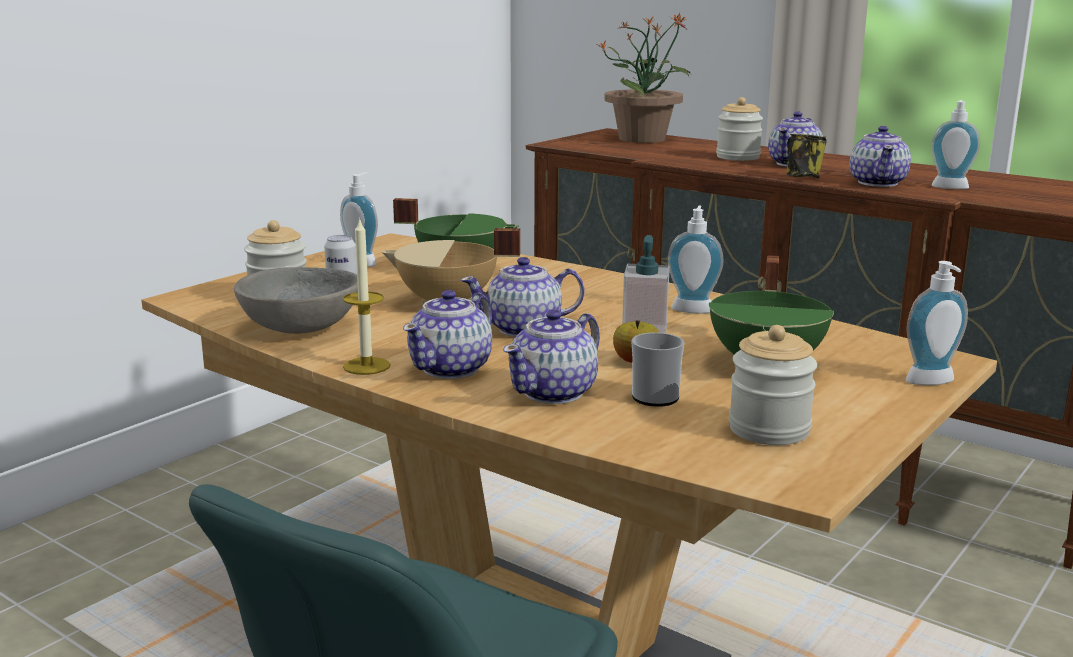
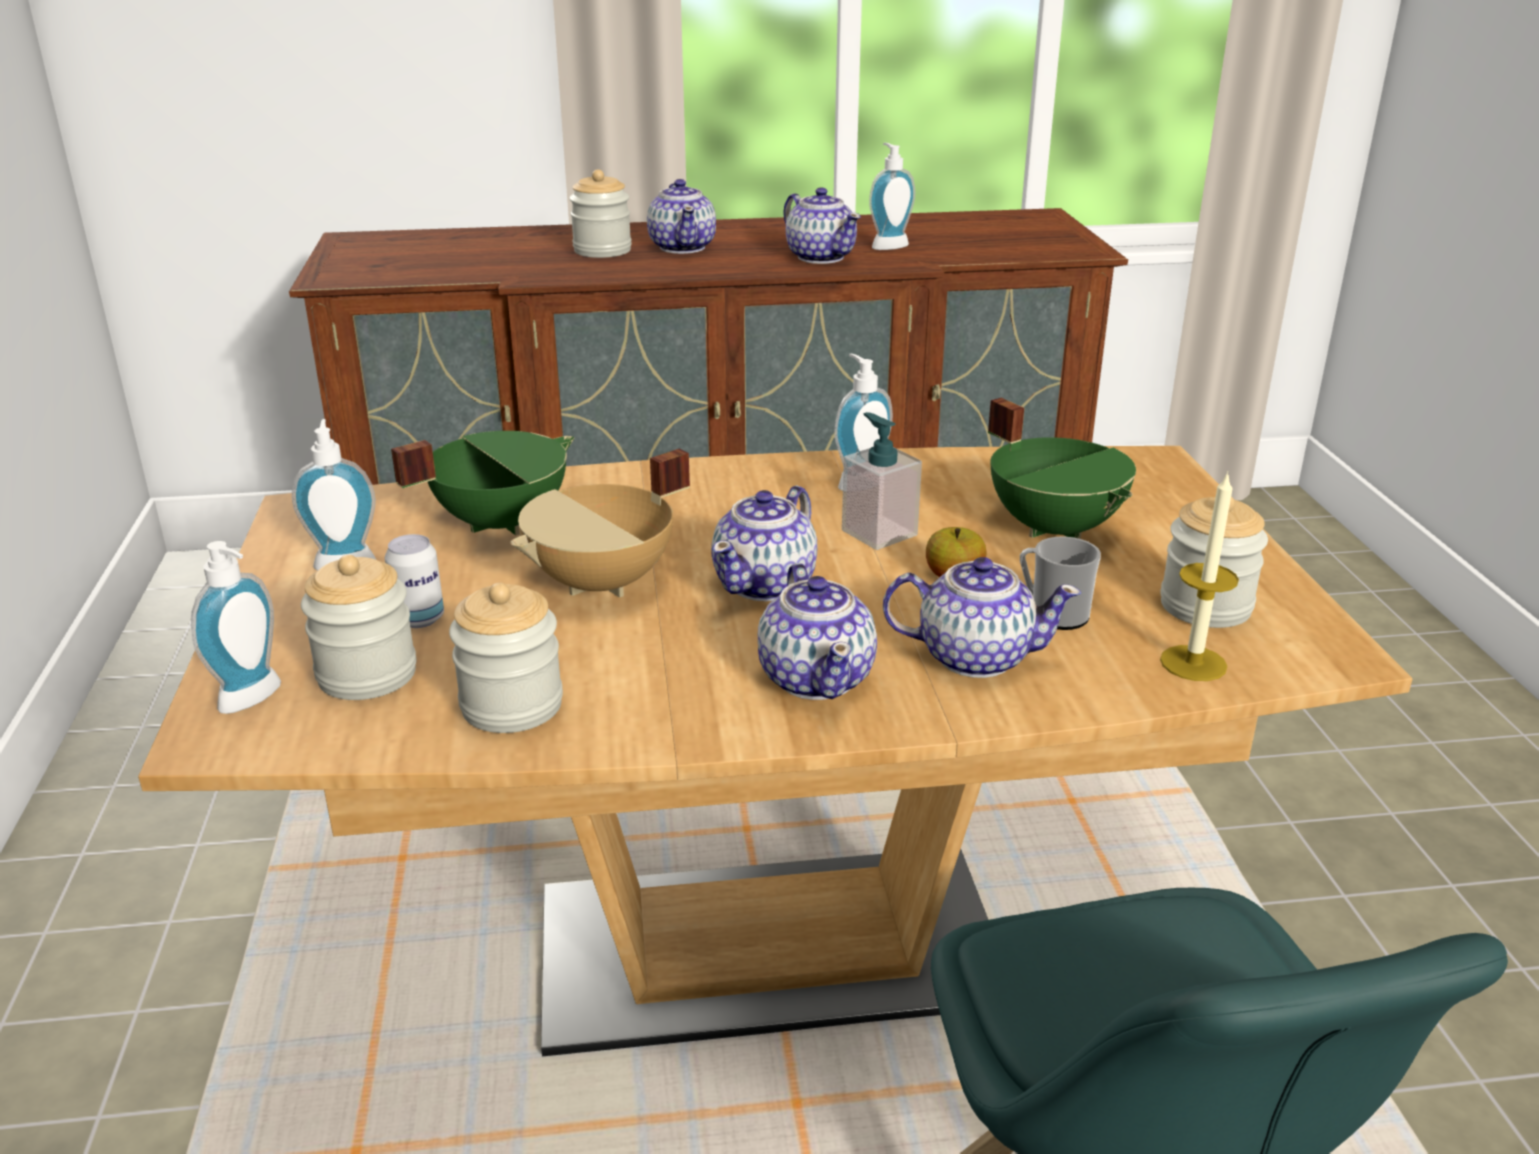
camera: 45 degrees left, 10 degrees up
grey bowl [234,267,358,334] -> jar [449,583,563,733]
candle [343,217,390,375] -> candle moved to [1160,471,1239,681]
teapot [503,310,600,404] -> teapot turned 75 degrees counterclockwise [883,557,1081,678]
potted plant [598,13,691,143] -> none
mug [786,134,827,178] -> none
soap dispenser [906,261,968,385] -> soap dispenser moved to [191,541,281,714]

